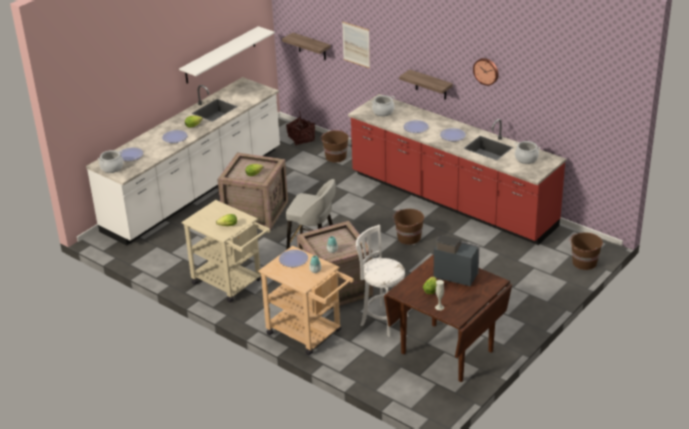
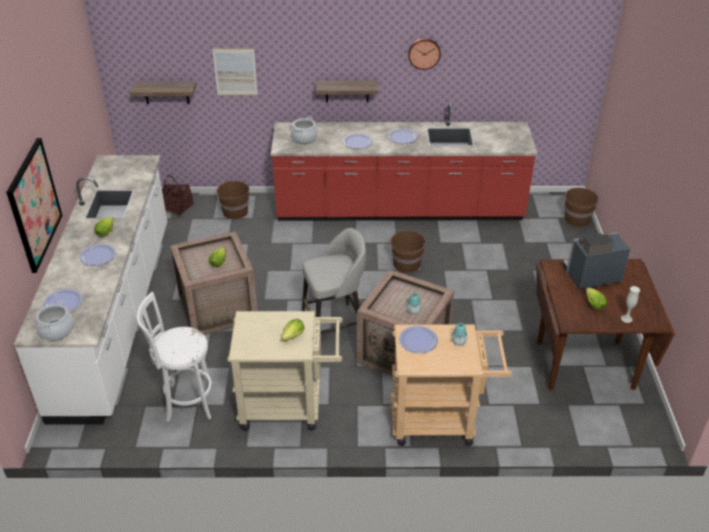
camera: 40 degrees left, 5 degrees up
white shelf [179,26,275,84] -> none
white stool [356,225,409,337] -> white stool moved to [137,292,213,422]
cooking pot [514,141,540,164] -> none
none -> picture [6,138,63,273]

